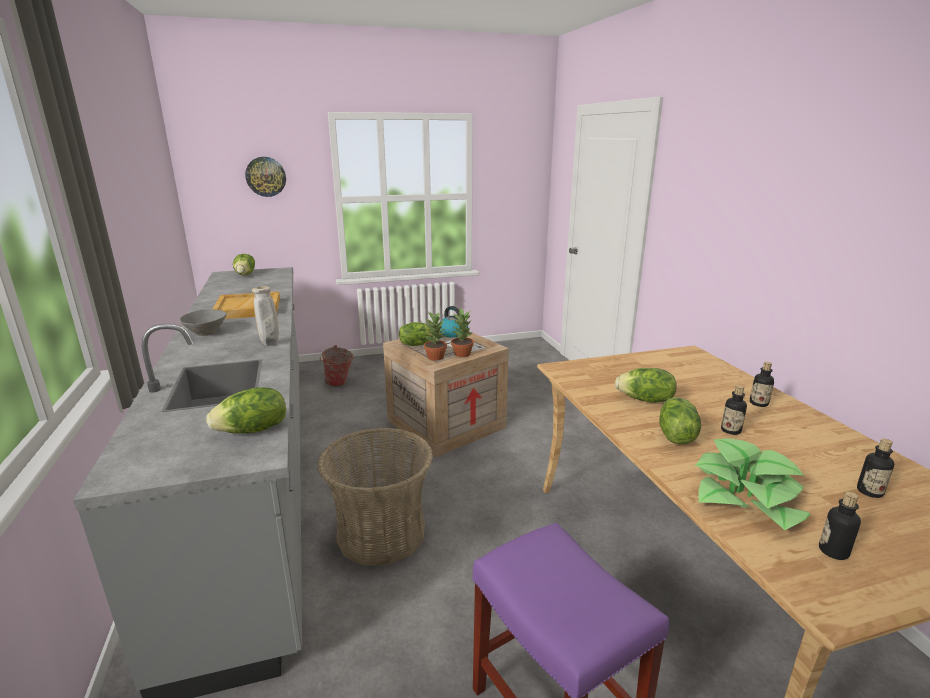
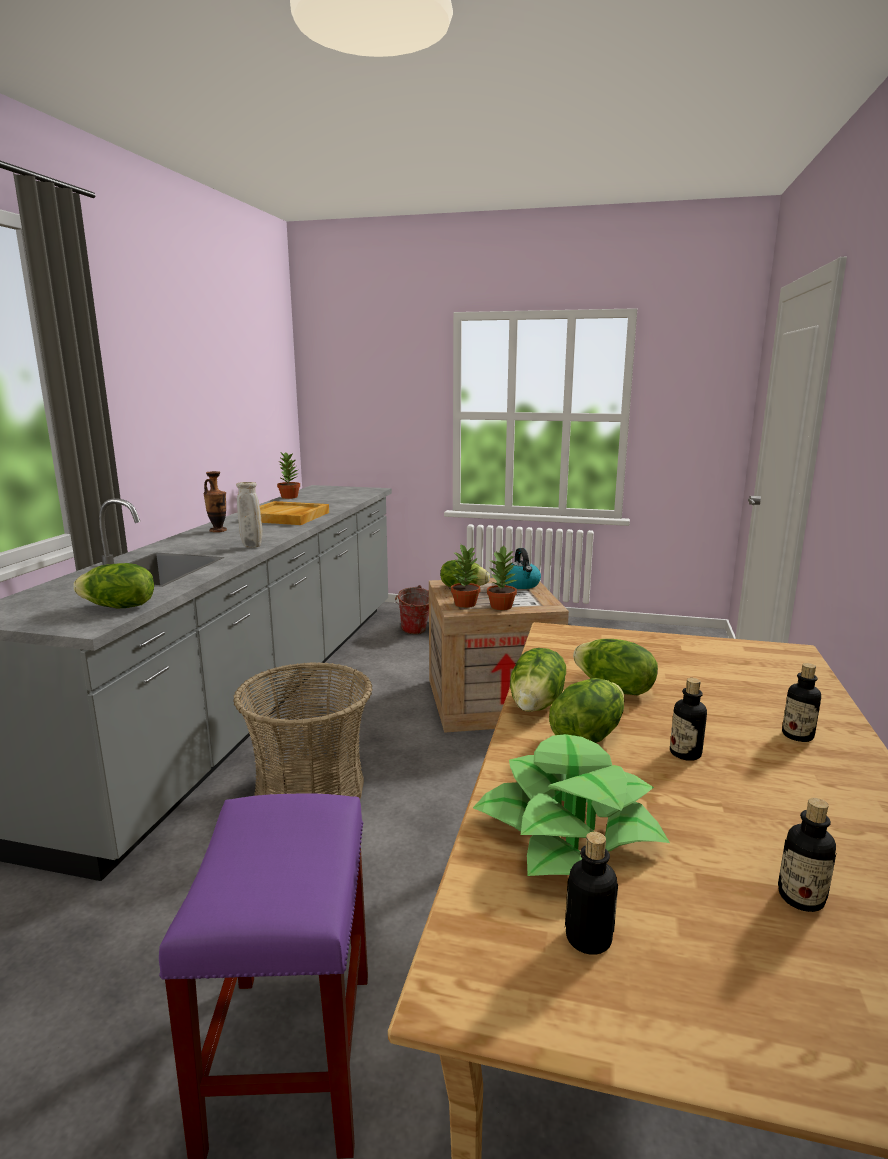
camera: 30 degrees right, 5 degrees down
grey bowl [180,309,227,336] -> vase [204,471,227,532]
lettuce [233,254,255,275] -> lettuce moved to [510,648,566,712]
wall clock [245,157,286,197] -> none
none -> potted plant [277,452,300,499]

